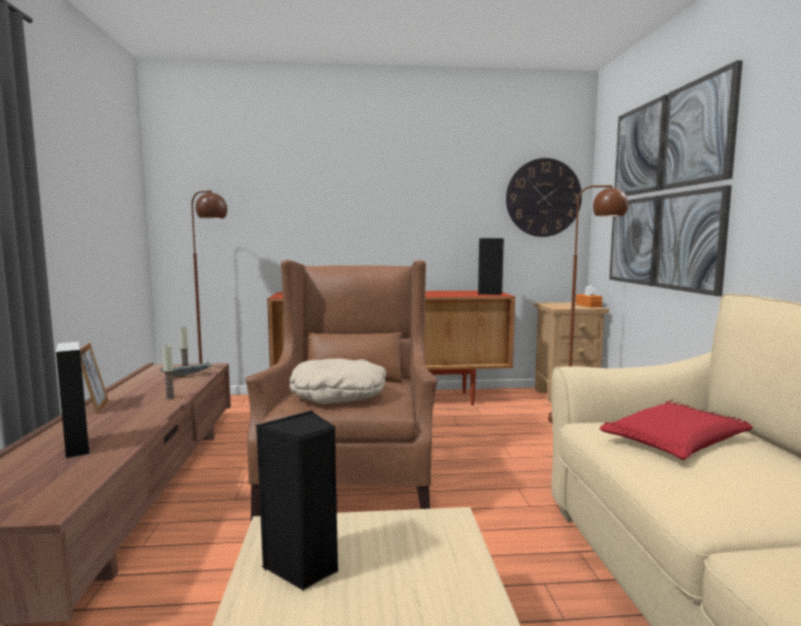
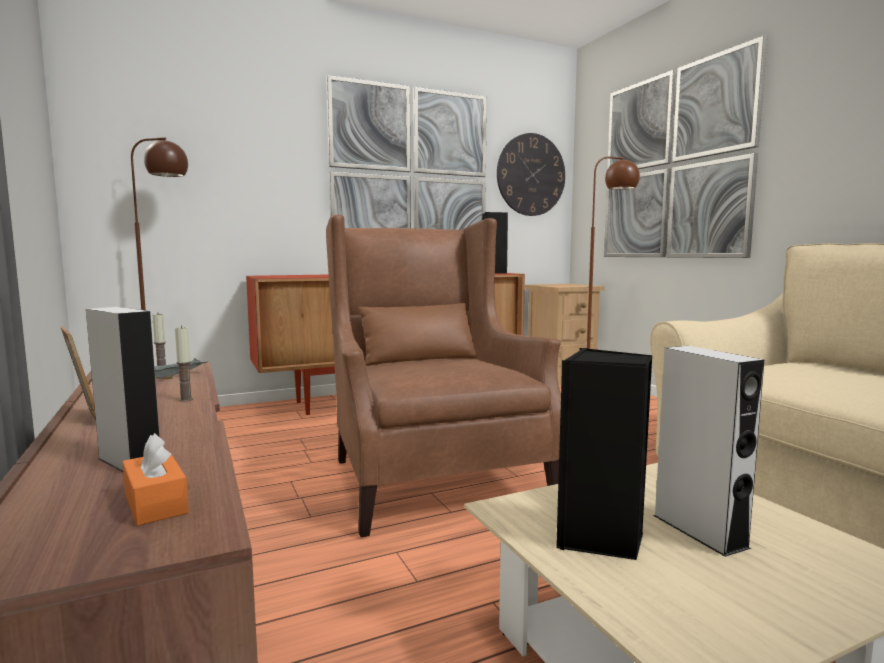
camera: 20 degrees left, 0 degrees up
beige pillow [290,359,386,404] -> none
orange tissue box [576,285,602,308] -> orange tissue box moved to [123,433,189,526]
red pillow [600,399,753,460] -> none
none -> picture [326,75,487,230]
none -> grey speaker [653,346,764,557]

